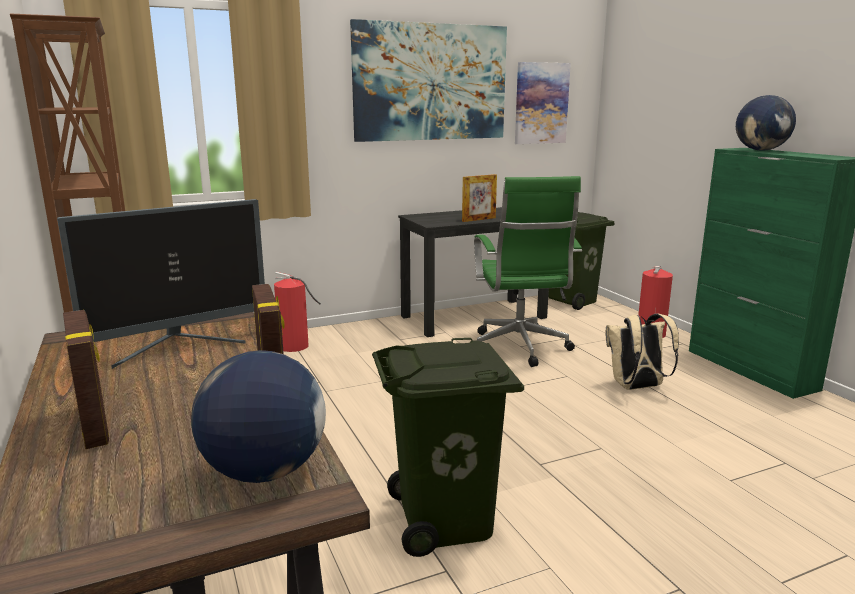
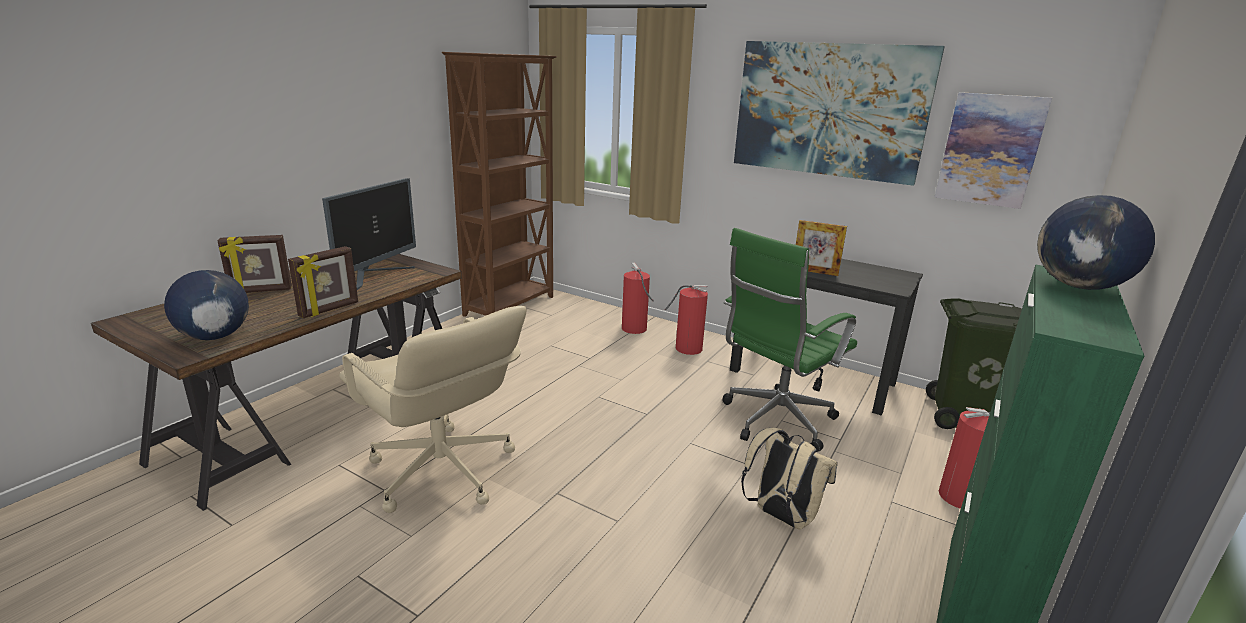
camera: 55 degrees right, 5 degrees up
monitor [57,199,265,369] -> monitor turned 90 degrees counterclockwise [322,178,416,290]
picture frame [63,310,109,449] -> picture frame turned 45 degrees clockwise [217,235,292,293]
green trash can [372,338,524,557] -> beige office chair [339,306,527,513]
none -> fire extinguisher [665,285,708,355]

